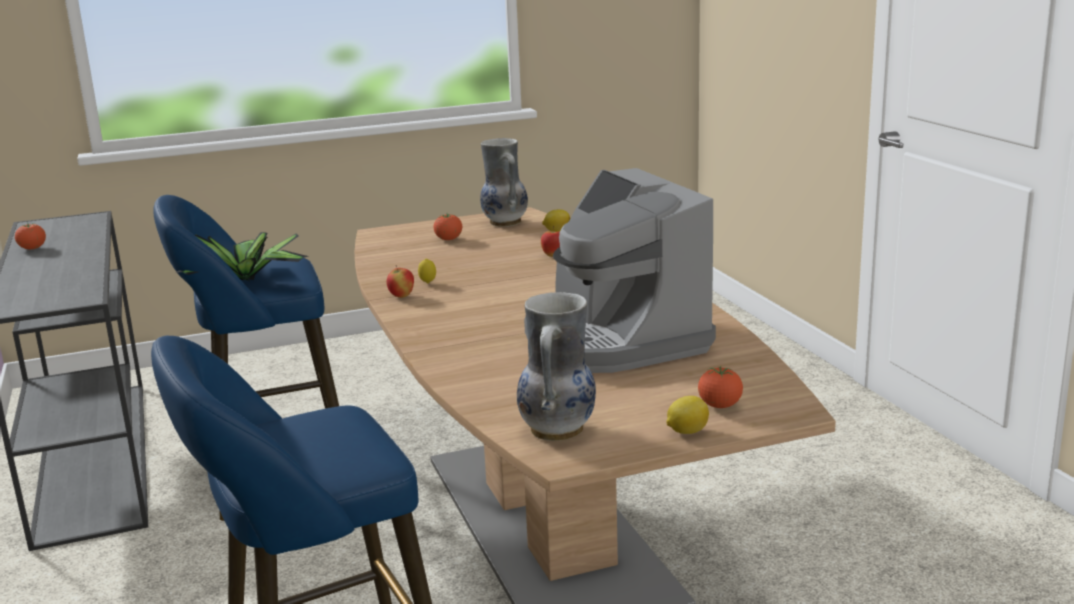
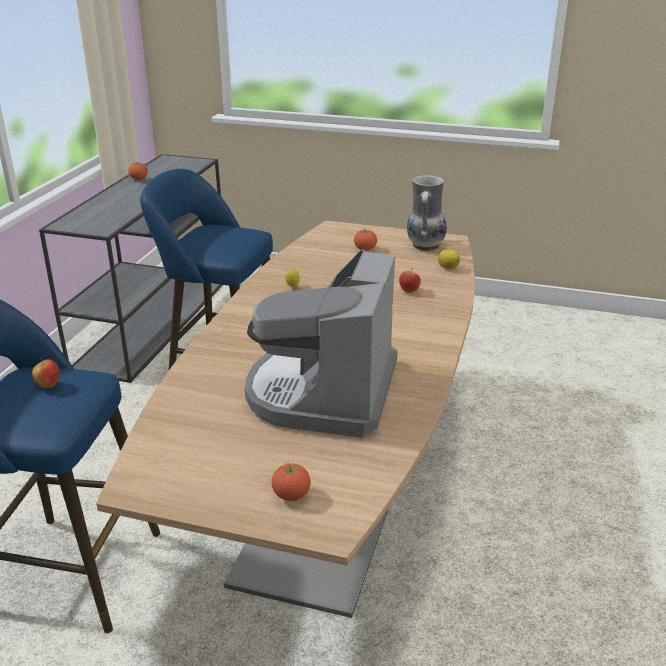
camera: 35 degrees right, 10 degrees up
potted plant [175,232,309,282] -> none
apple [387,265,414,298] -> apple moved to [32,358,60,388]
vase [517,292,596,441] -> none
lemon [666,396,709,434] -> none

